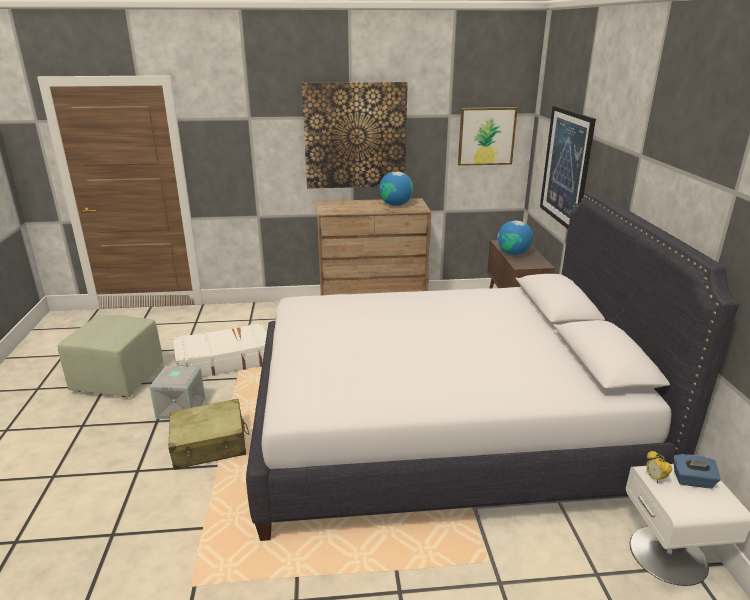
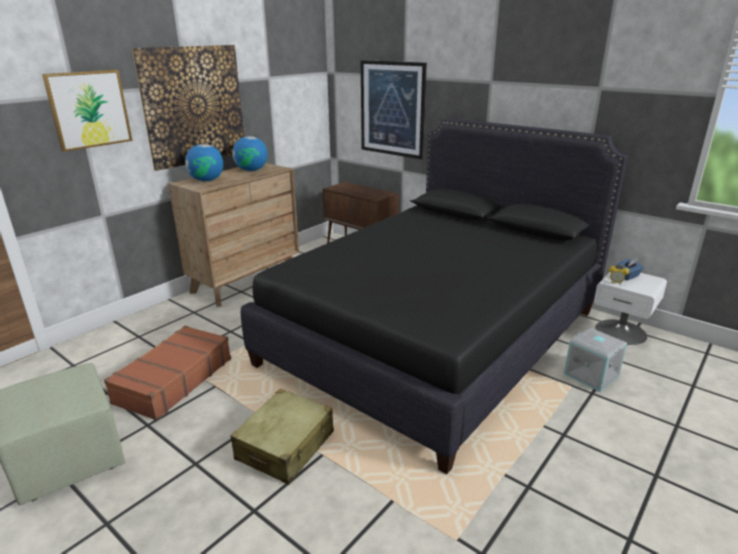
camera: 45 degrees left, 0 degrees up
grey storage box [149,365,205,419] -> grey storage box moved to [564,328,627,392]
white suitcase [173,323,267,377] -> brown suitcase [104,325,231,420]
white bed [246,191,739,541] -> black bed [241,118,628,474]
picture [458,107,518,166] -> picture moved to [42,70,132,152]
globe [498,221,533,255] -> globe moved to [185,144,223,181]

